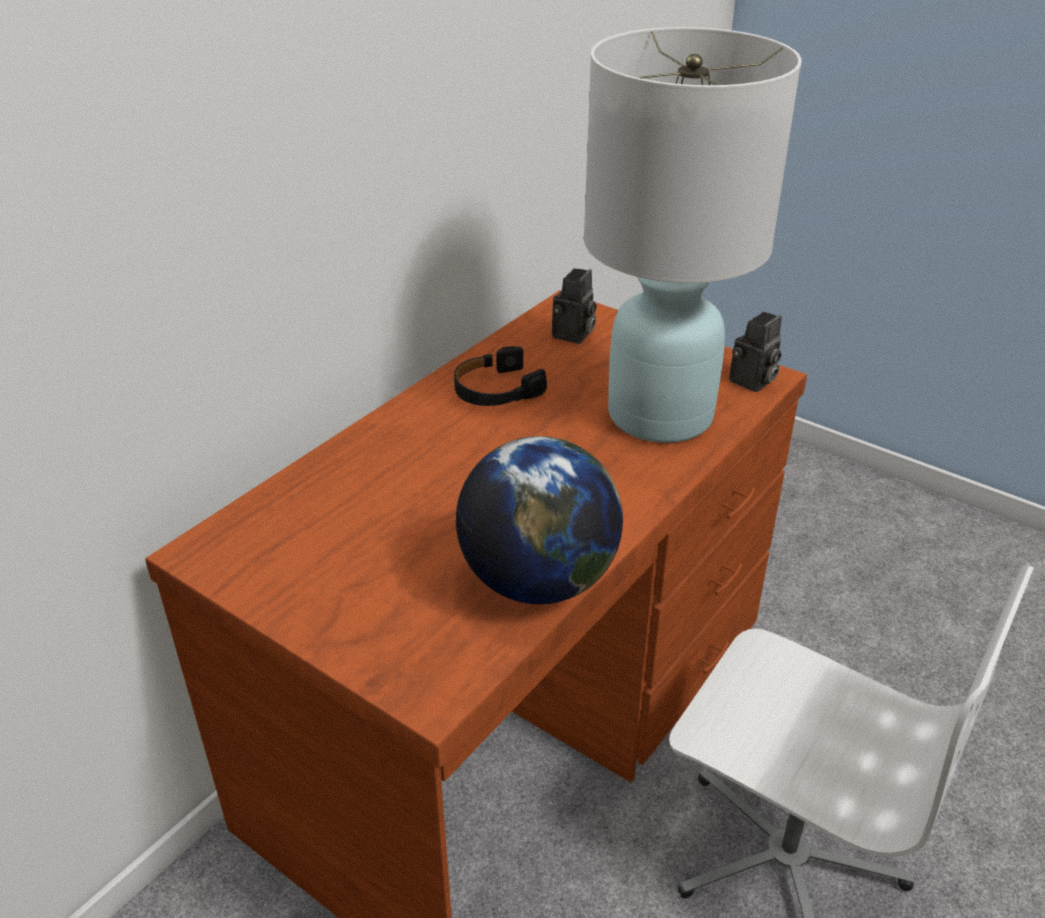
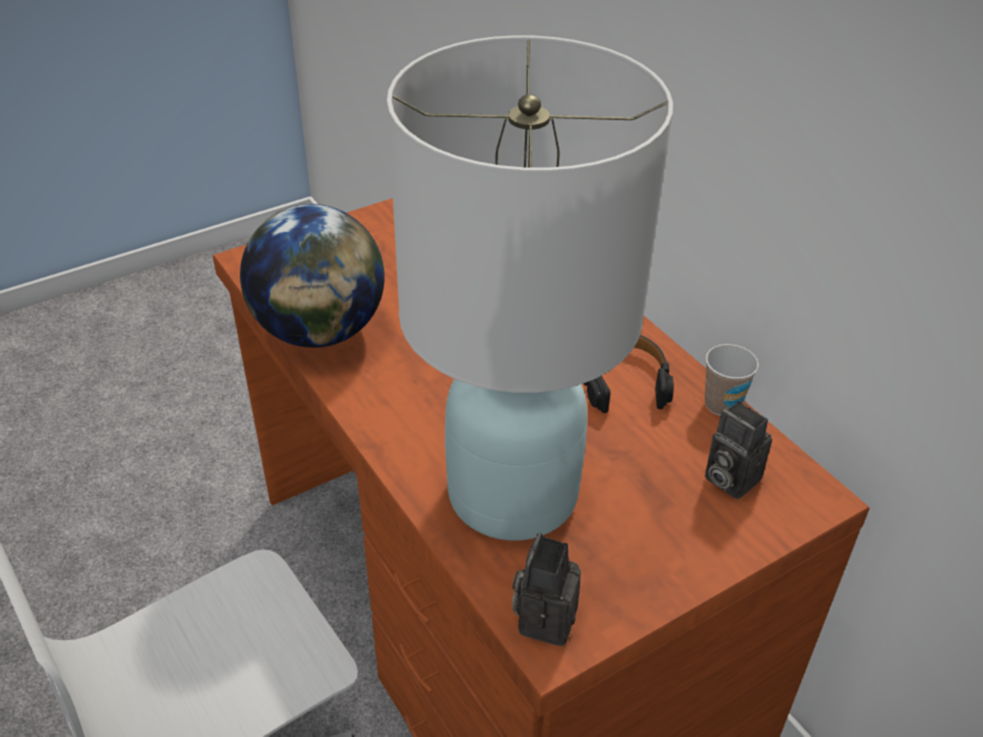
camera: 110 degrees right, 5 degrees up
camera [729,311,782,392] -> camera turned 45 degrees clockwise [512,533,581,646]
none -> cup [705,344,759,416]

